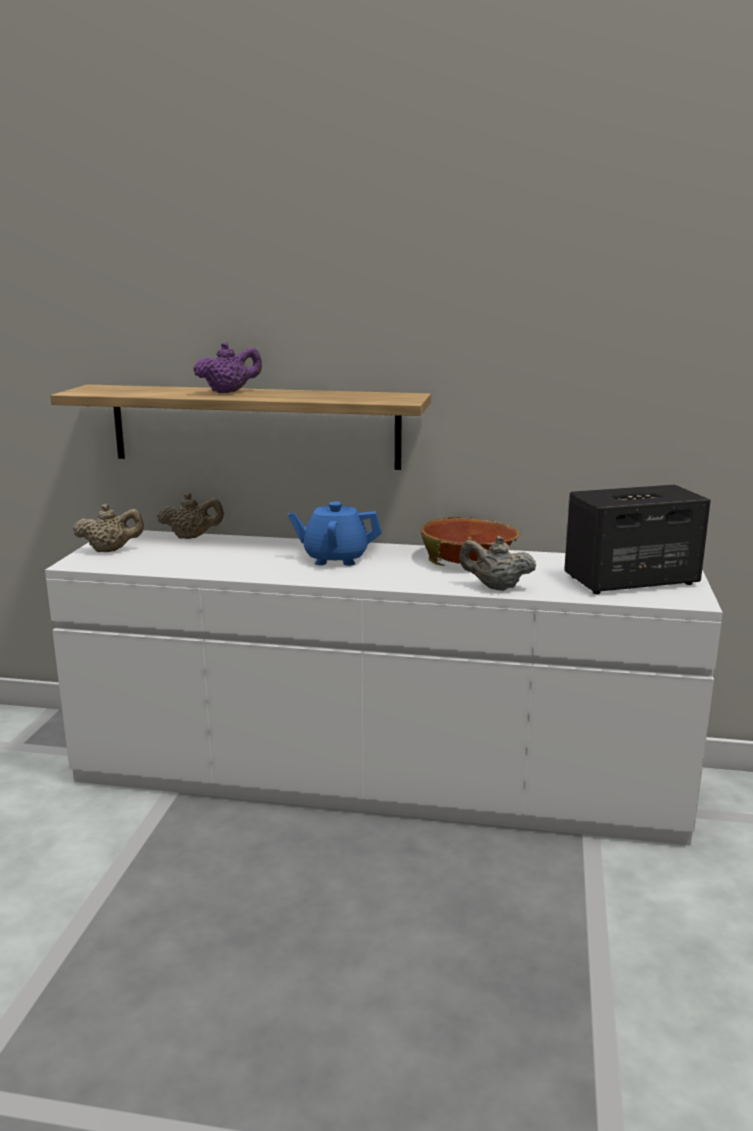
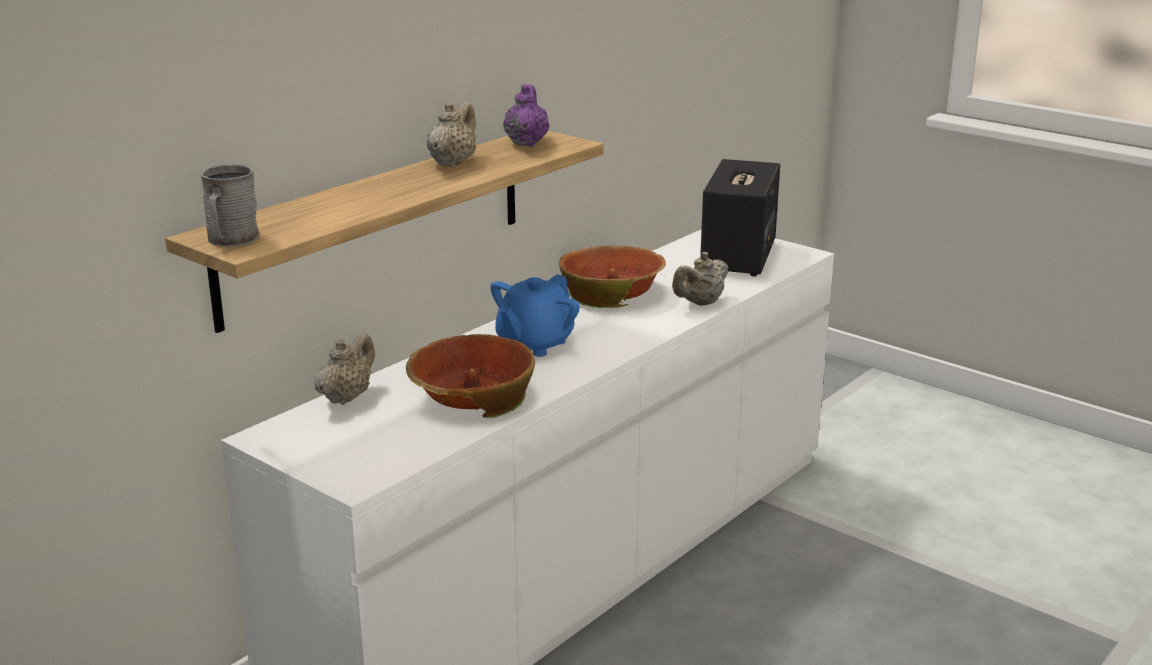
camera: 60 degrees left, 5 degrees up
beige teapot [73,504,144,552] -> beige teapot moved to [427,101,476,167]
purple teapot [193,342,262,393] -> purple teapot moved to [503,84,549,147]
none -> grey mug [200,164,259,247]
none -> bowl [406,334,535,418]

